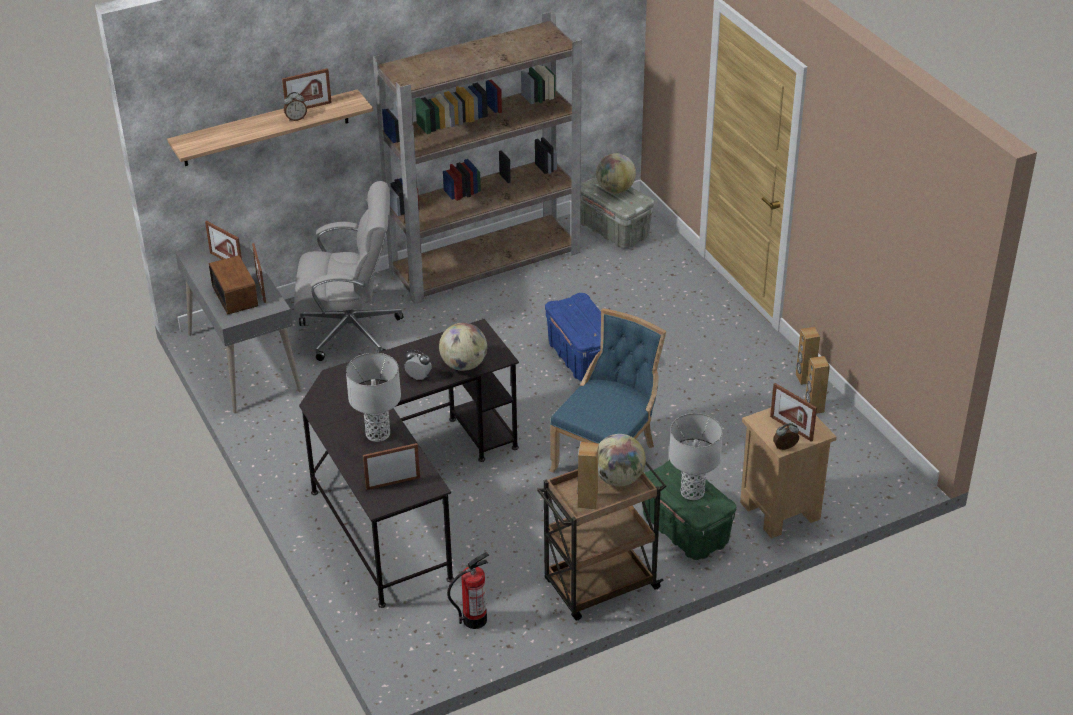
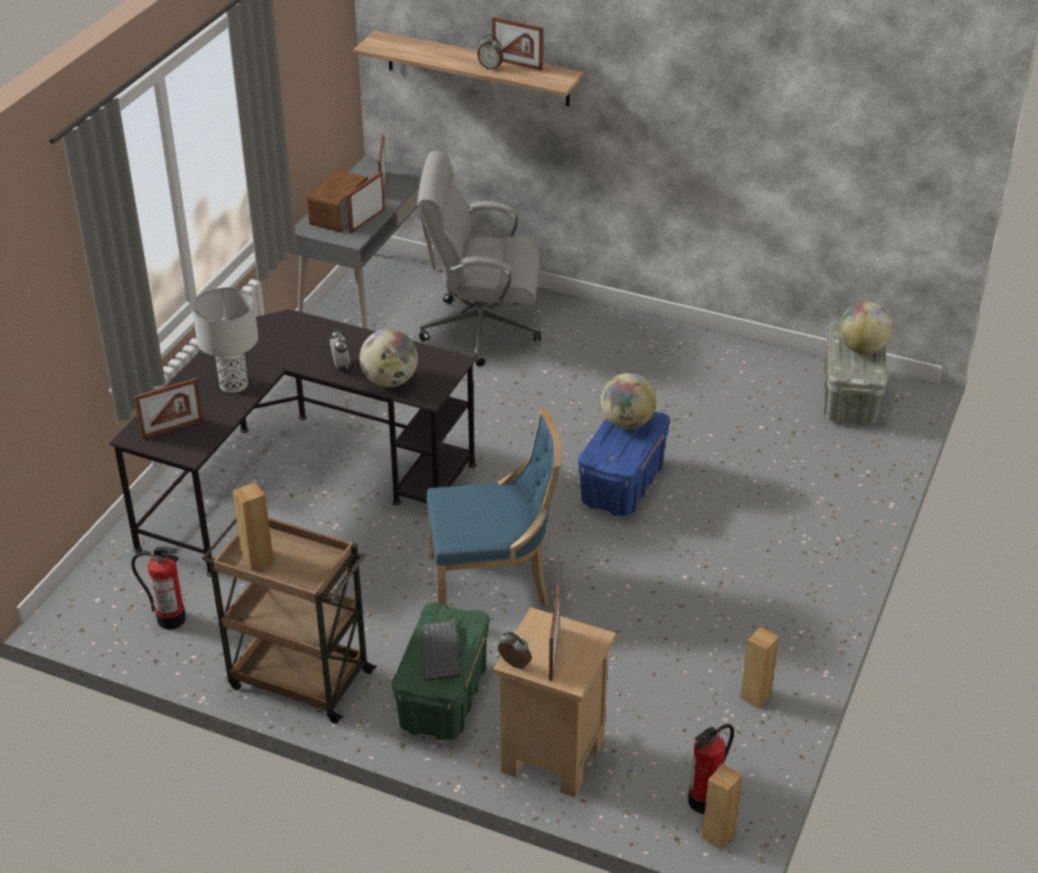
camera: 50 degrees right, 0 degrees up
grey office chair [294,181,404,361] -> grey office chair turned 135 degrees clockwise [417,151,541,367]
picture frame [363,443,420,490] -> picture frame turned 120 degrees clockwise [134,378,203,439]
brown bookcase [373,12,582,304] -> none
globe [598,434,646,486] -> globe moved to [600,373,656,429]
white table lamp [669,413,723,500] -> keyboard [421,620,460,681]
brown speaker [796,327,820,385] -> brown speaker moved to [702,764,742,850]
none -> fire extinguisher [688,724,734,814]

